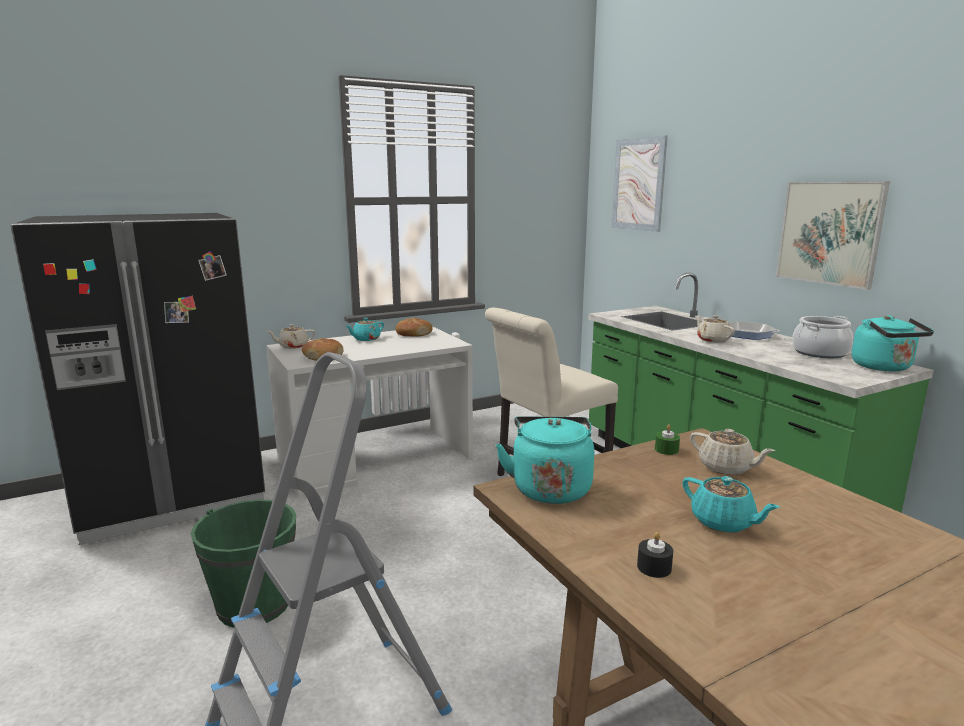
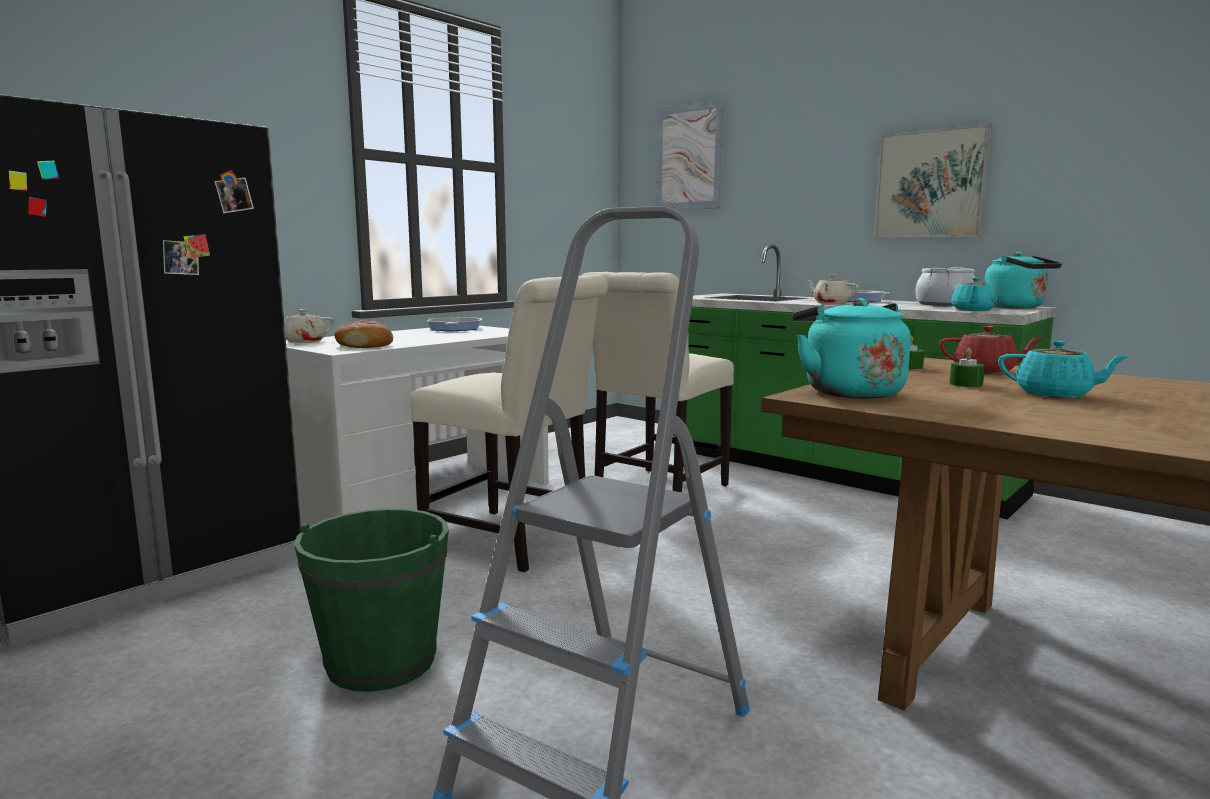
camera: 20 degrees left, 5 degrees down
turquoise teapot [346,318,384,341] -> turquoise teapot moved to [951,278,997,311]
bread [396,318,433,337] -> frying pan [427,317,482,331]
black candle [637,532,673,578] -> none
beige teapot [690,429,775,475] -> red teapot [939,326,1044,374]
none -> beige chair [410,275,608,572]
none -> green candle [949,348,985,387]

